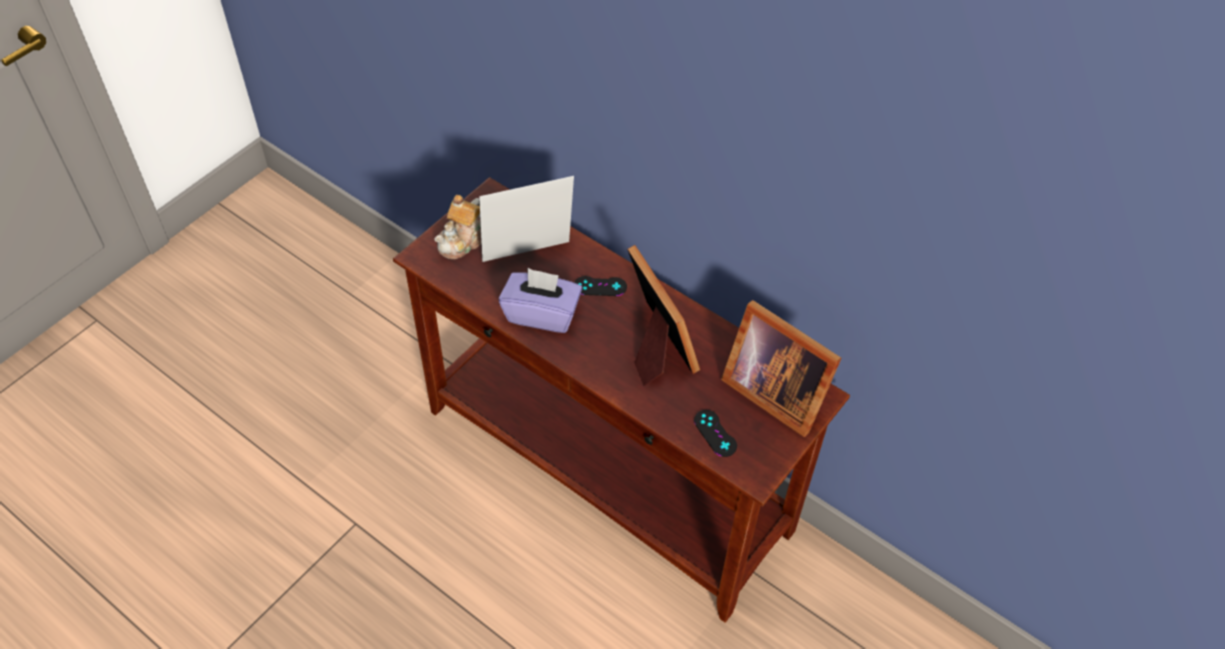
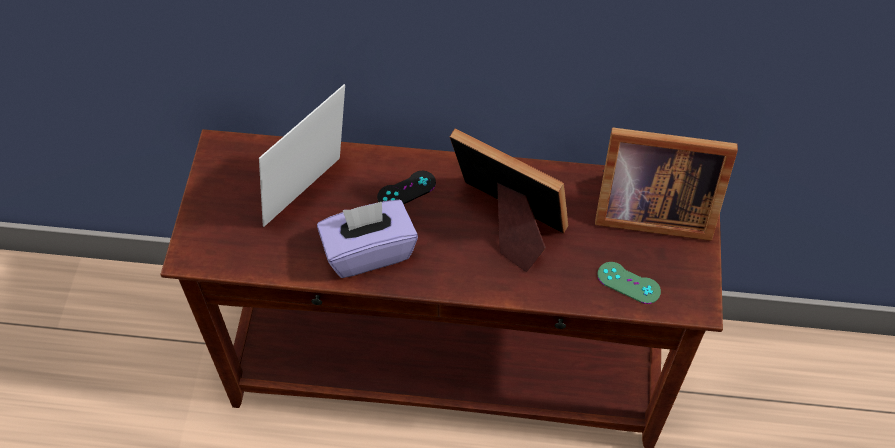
camera: 30 degrees left, 5 degrees up
teapot [434,195,481,260] -> none
black game controller [694,410,737,457] -> green game controller [597,262,661,304]

